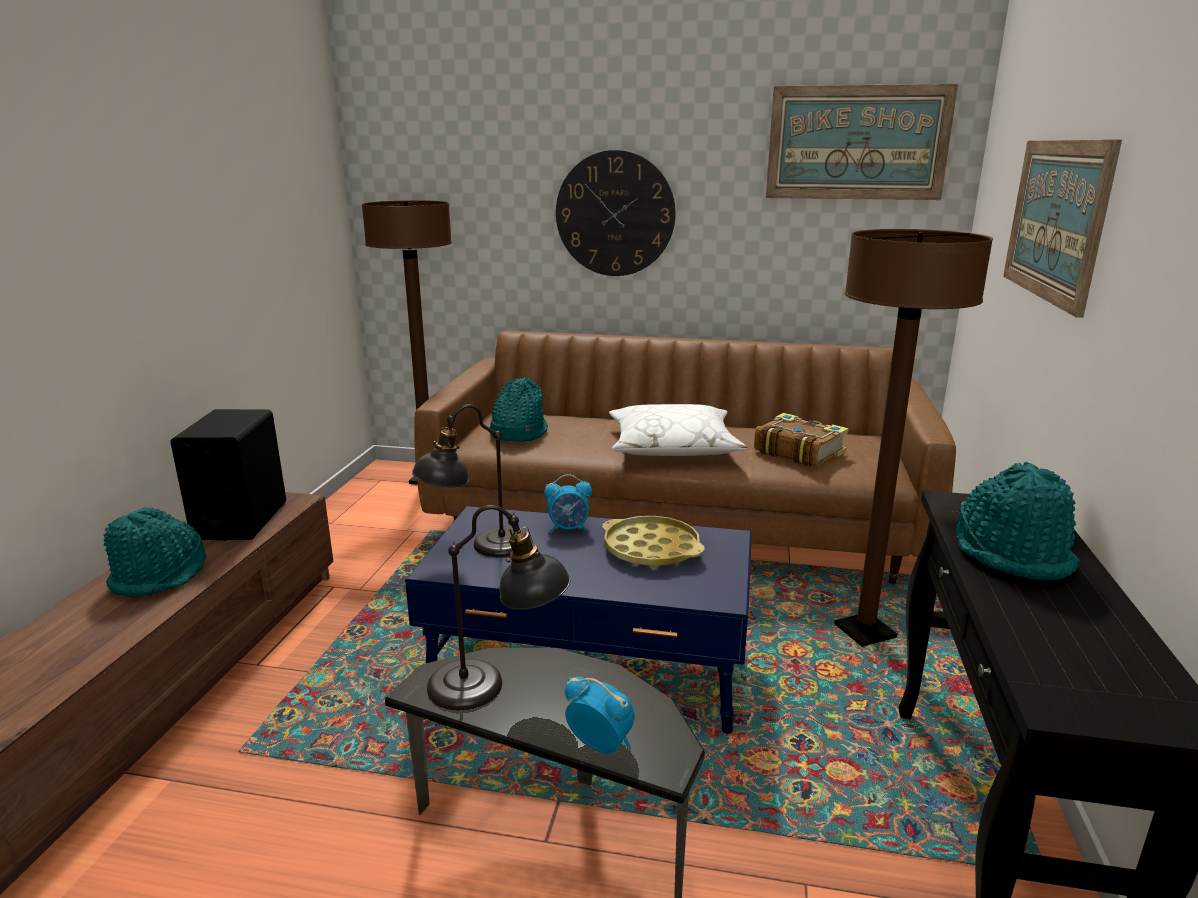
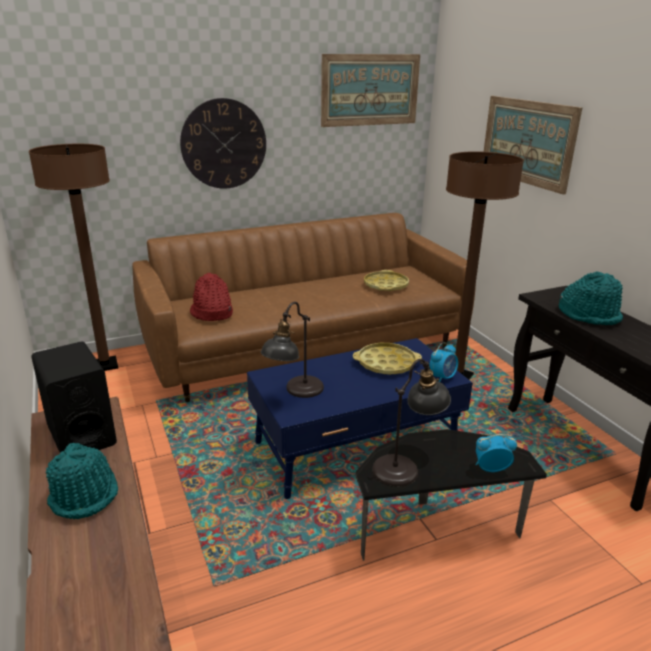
camera: 35 degrees left, 5 degrees up
turquoise hat [489,377,548,442] -> red hat [190,273,233,321]
alarm clock [544,474,592,533] -> alarm clock moved to [429,342,458,382]
white pillow [609,404,747,456] -> none
book [754,413,849,467] -> yellow tray [364,270,409,291]

